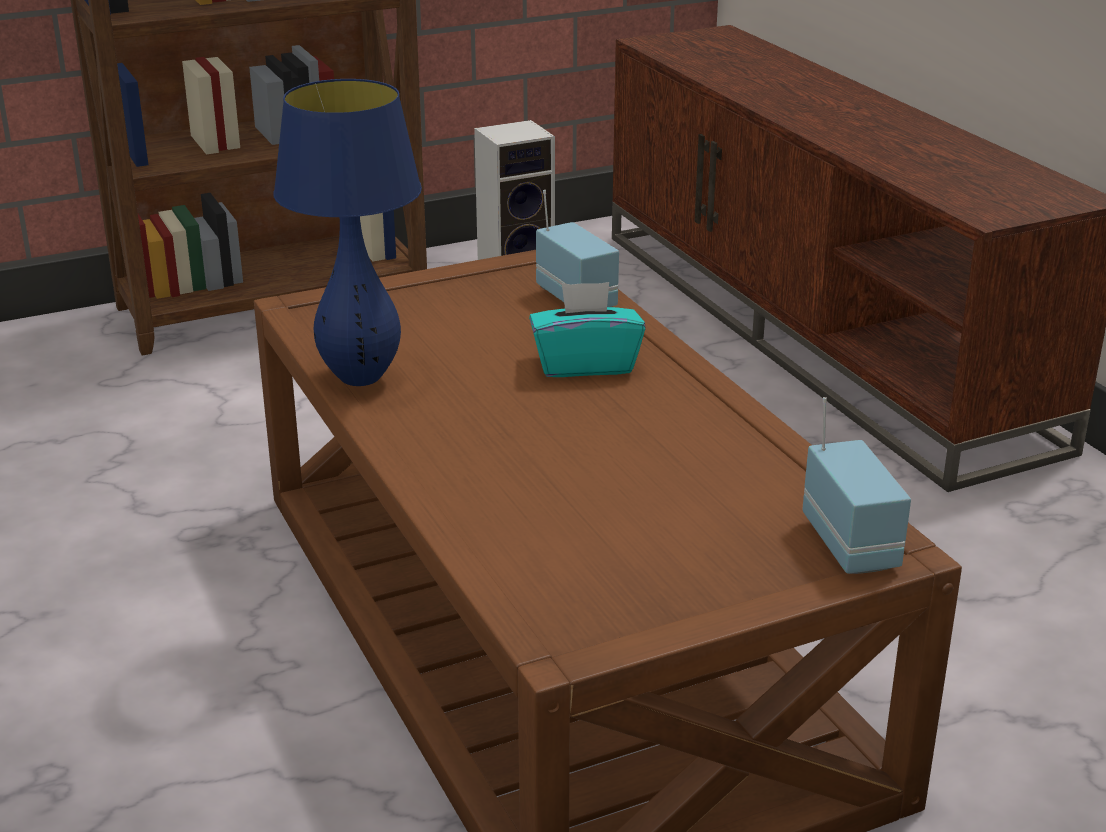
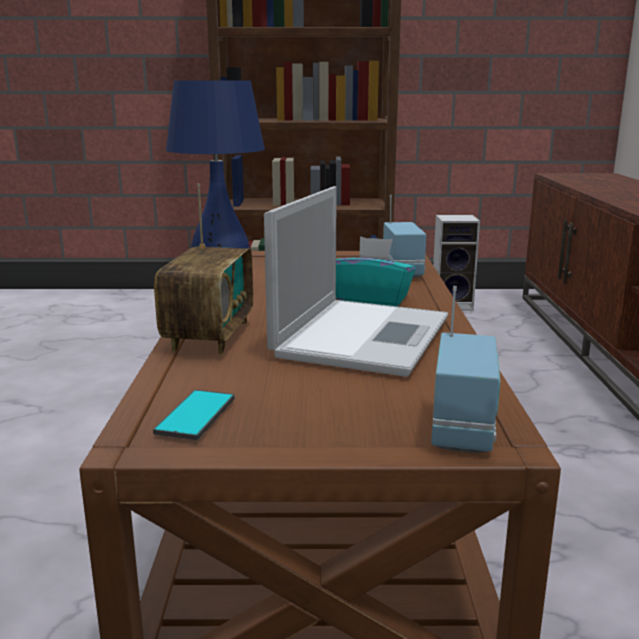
camera: 25 degrees right, 10 degrees down
none -> phone [153,389,235,440]
none -> radio [154,183,253,354]
none -> laptop [264,186,448,377]

